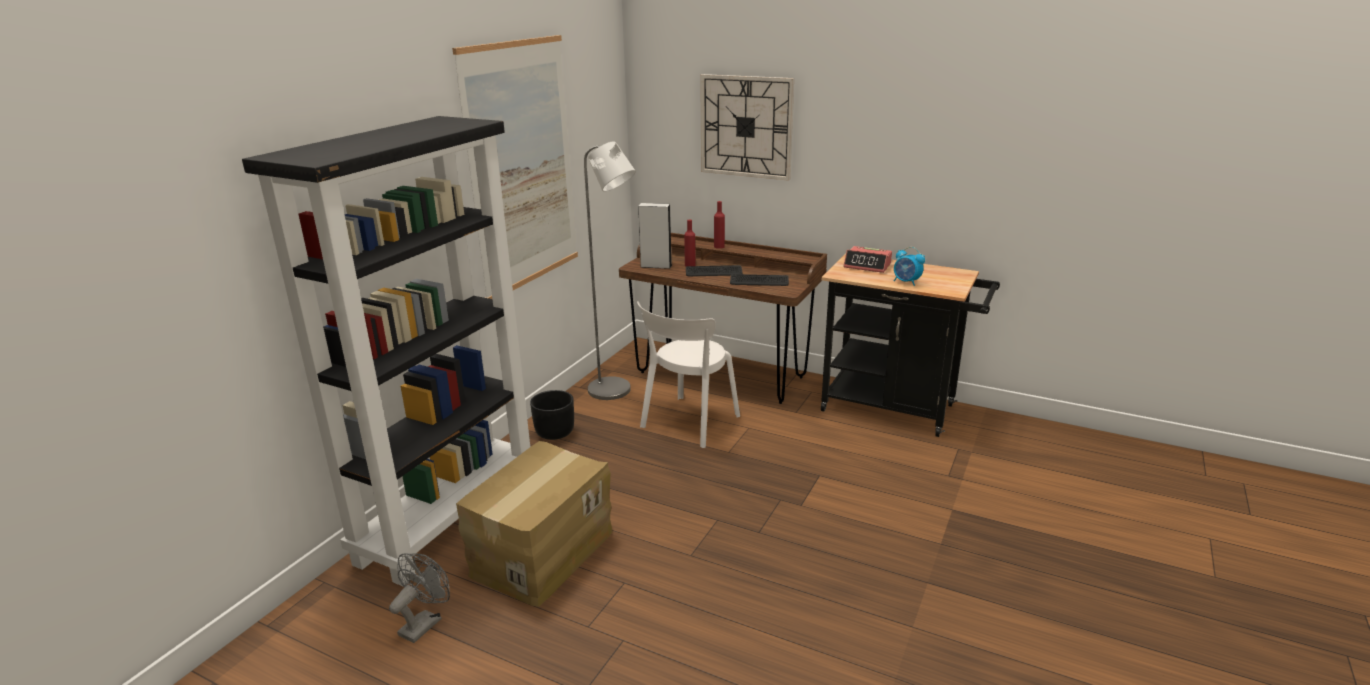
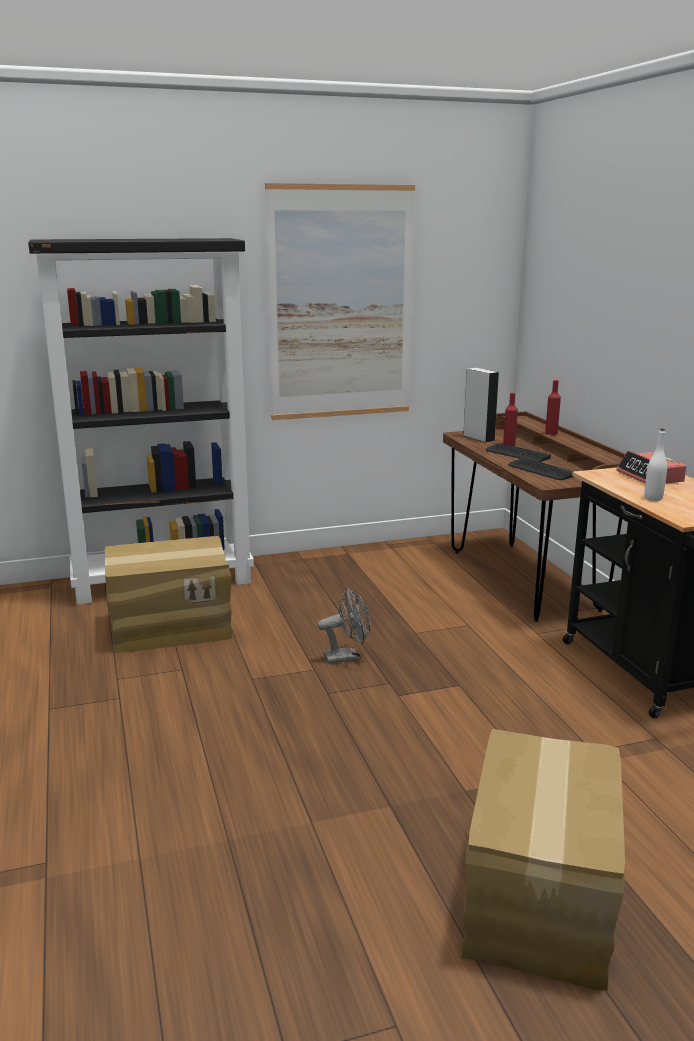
camera: 45 degrees right, 5 degrees down
grey fan [389,553,450,643] -> grey fan moved to [317,588,370,664]
black planter [530,390,574,440] -> none
grey floor lamp [584,141,636,400] -> none
white chair [637,301,740,448] -> none
wall clock [700,74,794,181] -> none
alarm clock [894,247,925,286] -> white bottle [644,428,667,501]
none -> cardboard box [461,729,625,991]

